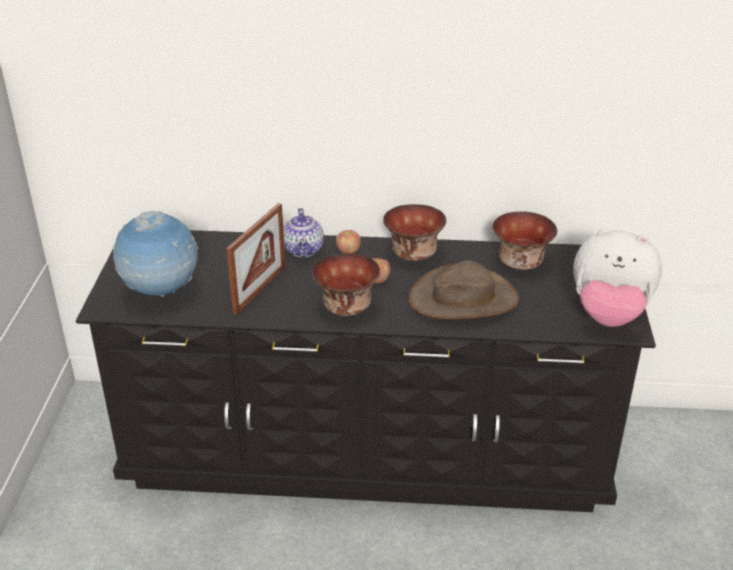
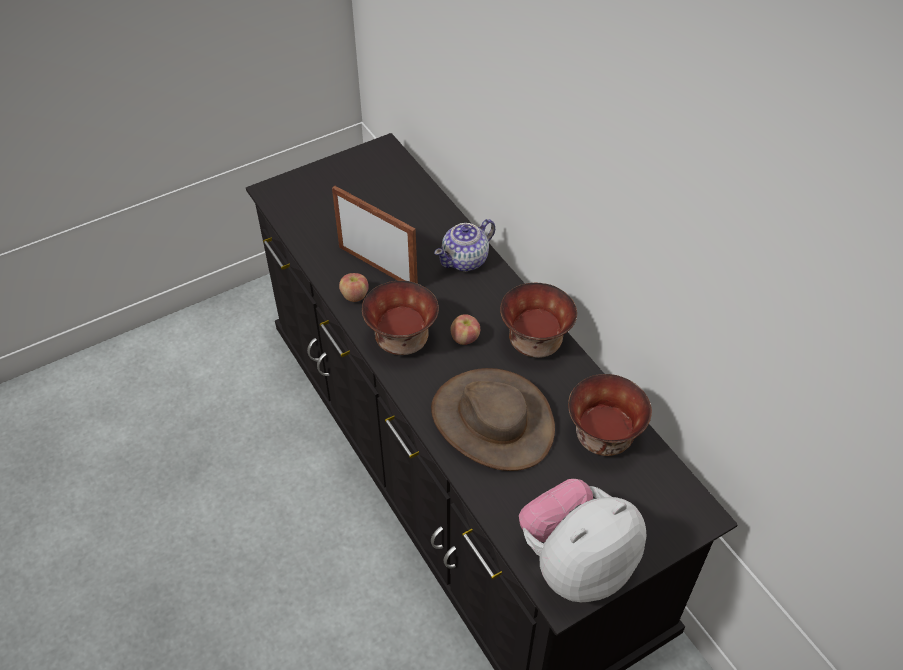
camera: 55 degrees right, 15 degrees up
globe [113,211,198,297] -> none
picture frame [226,203,286,315] -> picture frame turned 135 degrees counterclockwise [332,186,418,284]
apple [336,230,361,253] -> apple moved to [339,273,369,302]
plush toy [573,229,662,327] -> plush toy turned 75 degrees clockwise [519,479,647,602]

